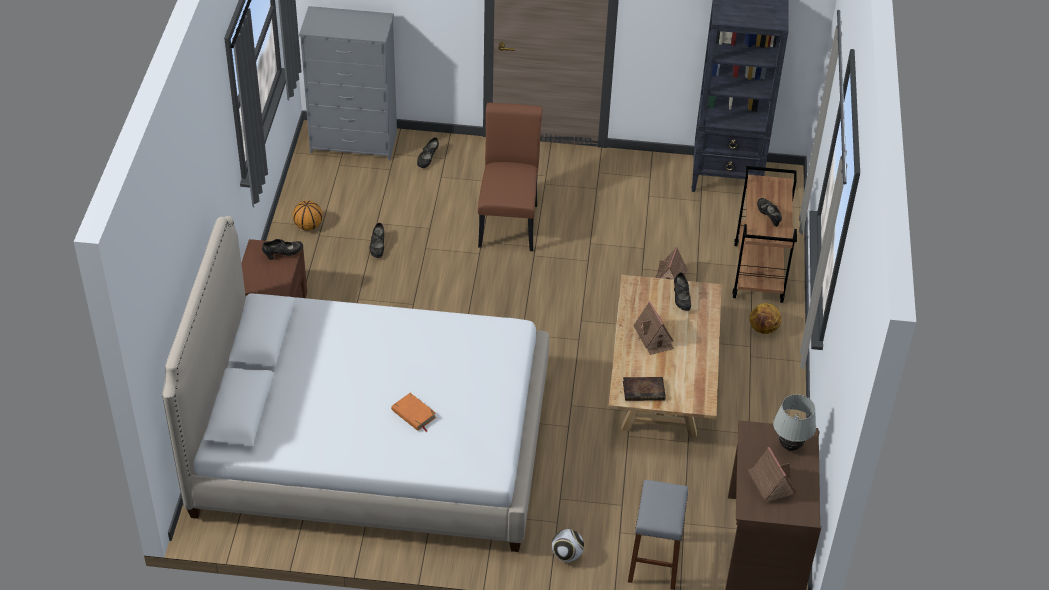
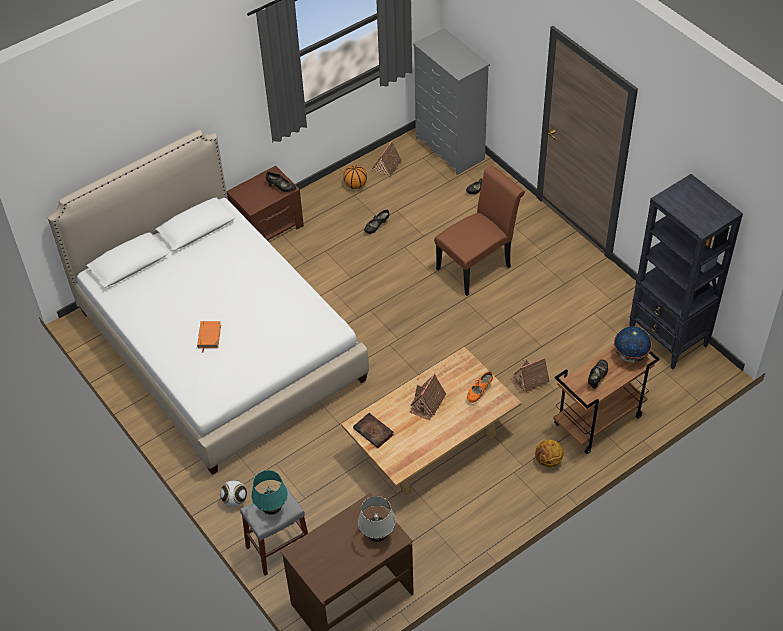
camera: 50 degrees right, 5 degrees up
black shoe [674,272,691,311] -> orange shoe [467,371,493,403]
toy house [748,447,796,502] -> toy house moved to [372,141,402,176]
none -> turquoise table lamp [251,470,288,515]
none -> globe [614,326,652,363]

